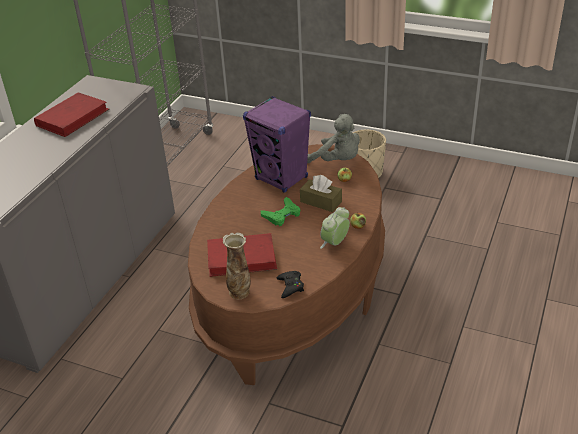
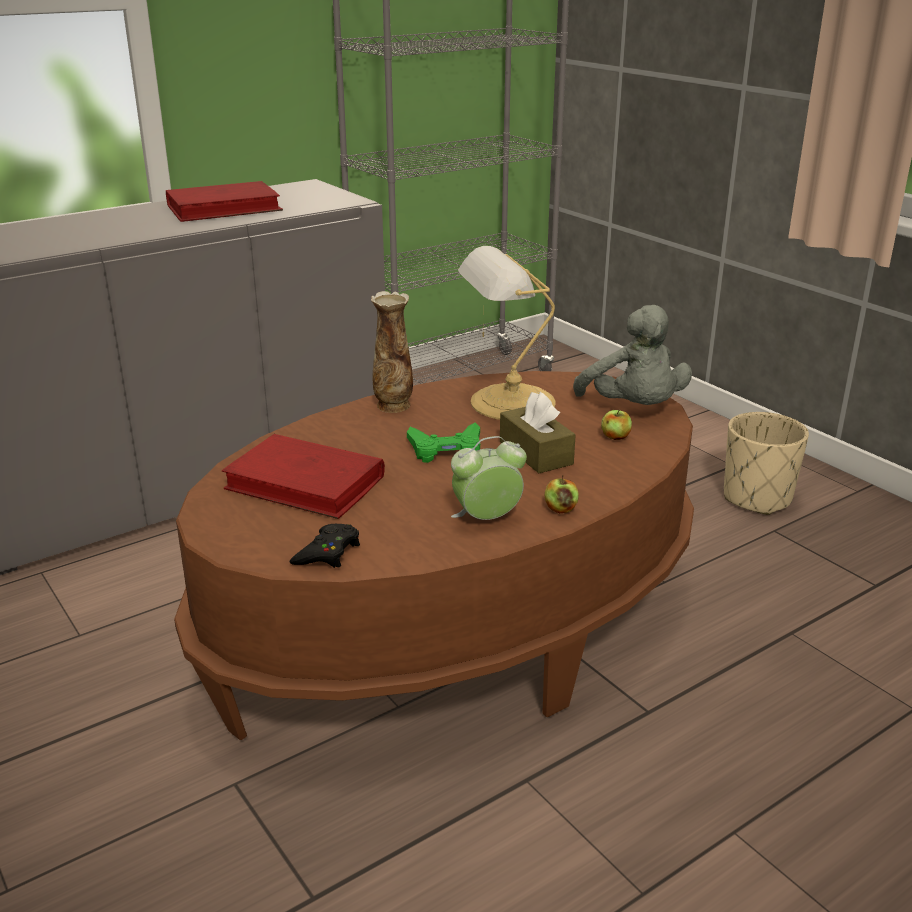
camera: 30 degrees right, 10 degrees down
vase [223,233,251,299] -> vase moved to [371,291,413,413]
purple speaker [243,96,311,193] -> table lamp [458,246,555,420]

